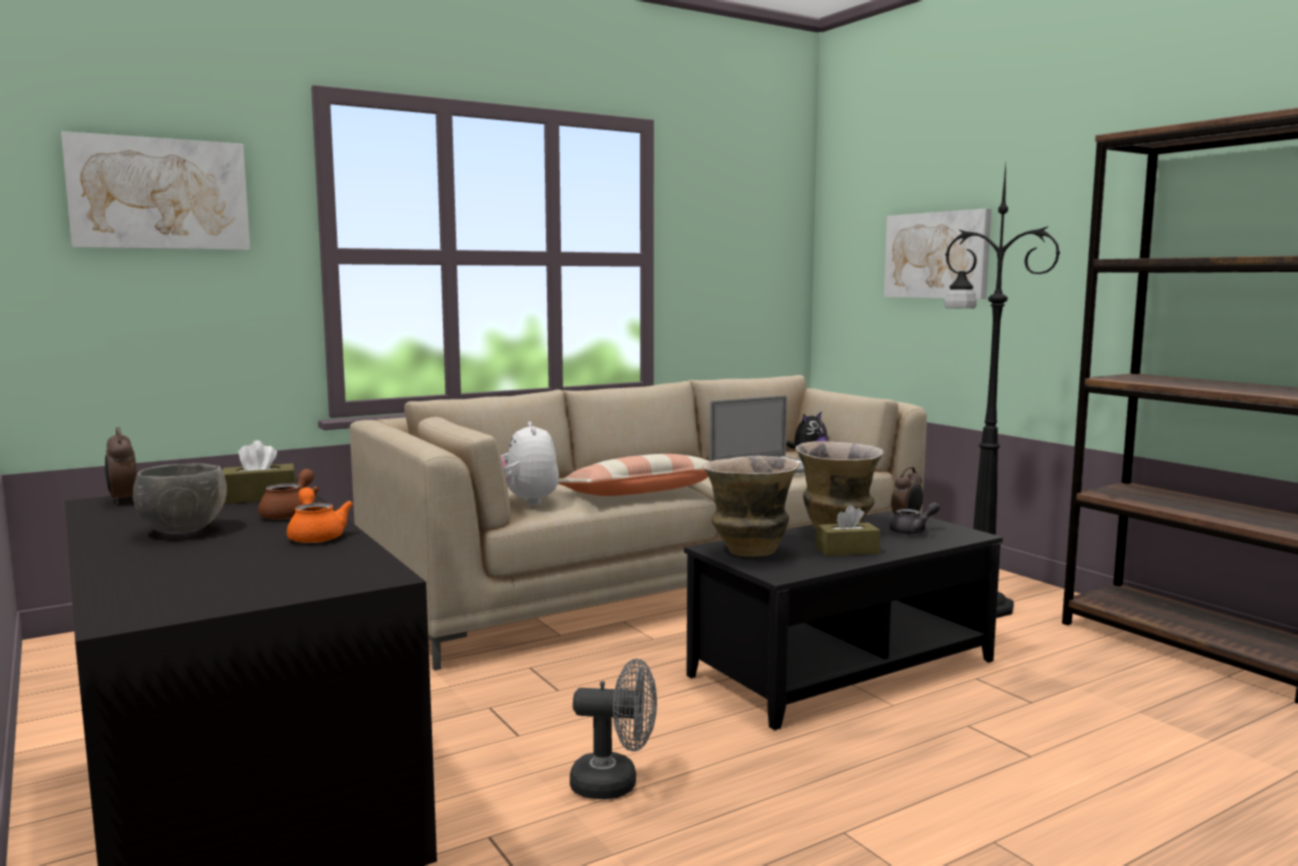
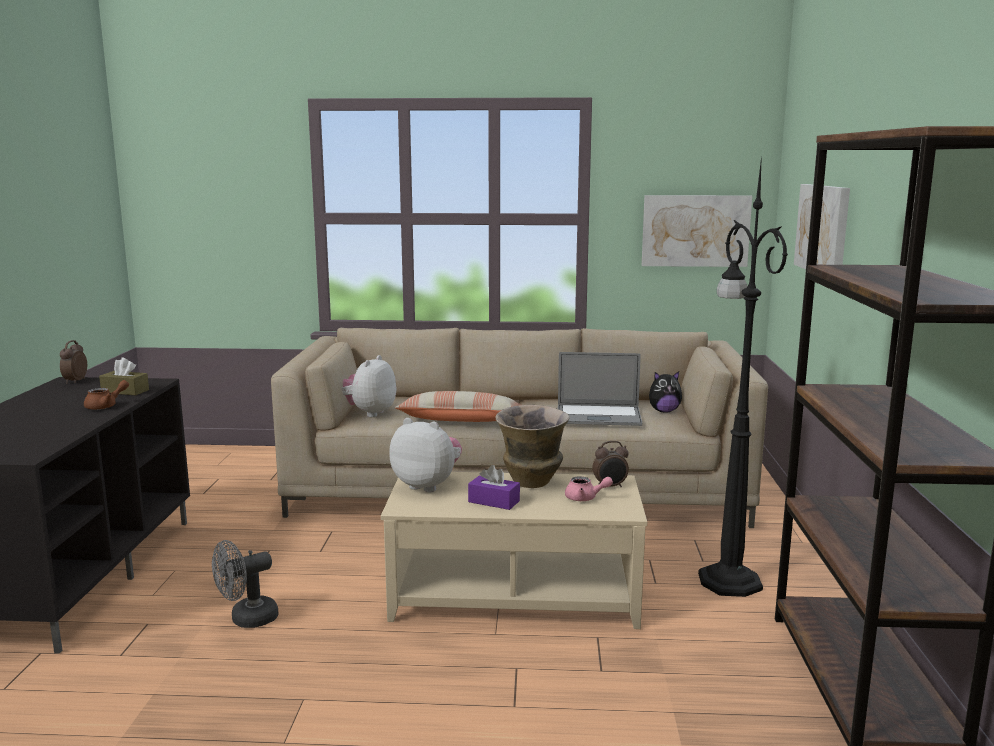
camera: 35 degrees right, 5 degrees up
picture [61,131,250,250] -> picture moved to [642,195,752,267]
grey bowl [133,463,227,534] -> none
orange teapot [287,487,353,543] -> none
grey fan [570,659,657,799] -> grey fan turned 105 degrees clockwise [212,540,278,628]
black coffee table [684,510,1003,730] -> beige coffee table [381,472,647,629]
vase [703,456,799,556] -> plush toy [389,418,462,492]
brown tissue box [816,505,880,556] -> purple tissue box [468,465,520,510]
grey teapot [890,502,940,535] -> pink teapot [565,476,613,501]

